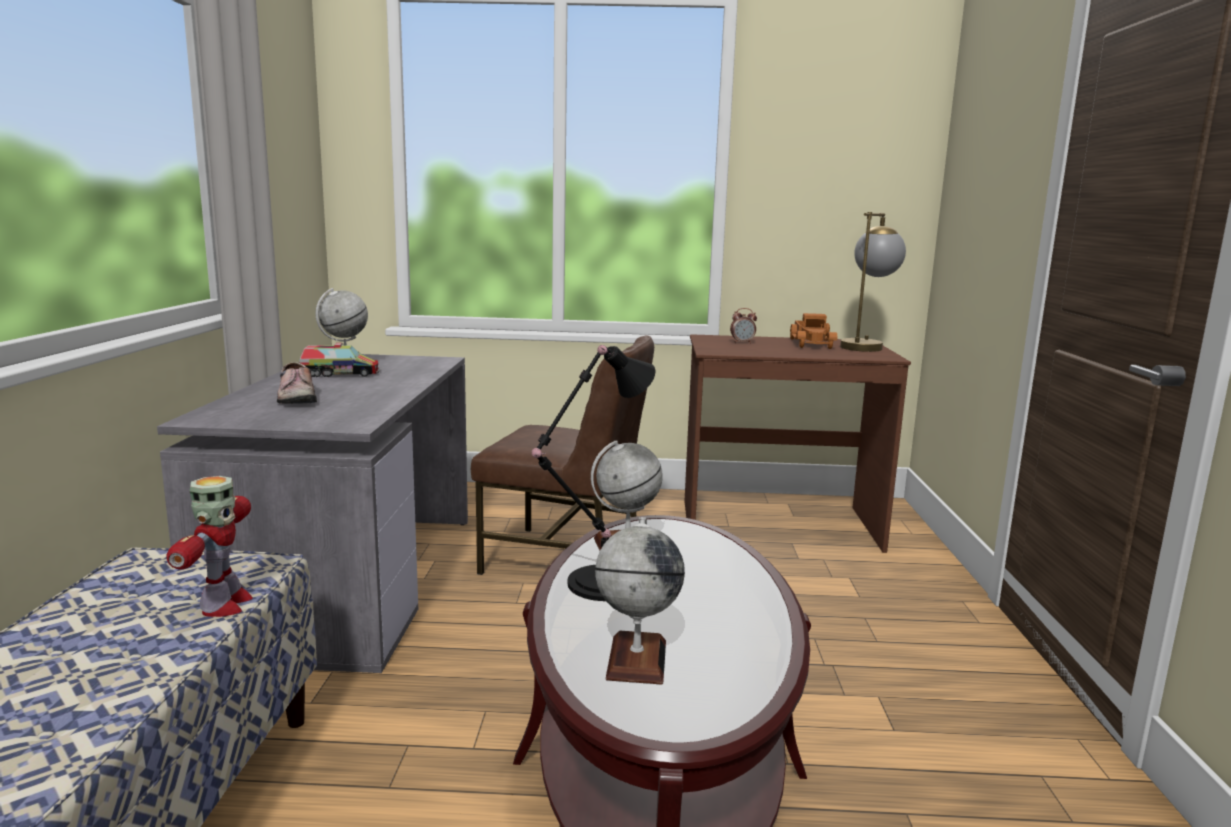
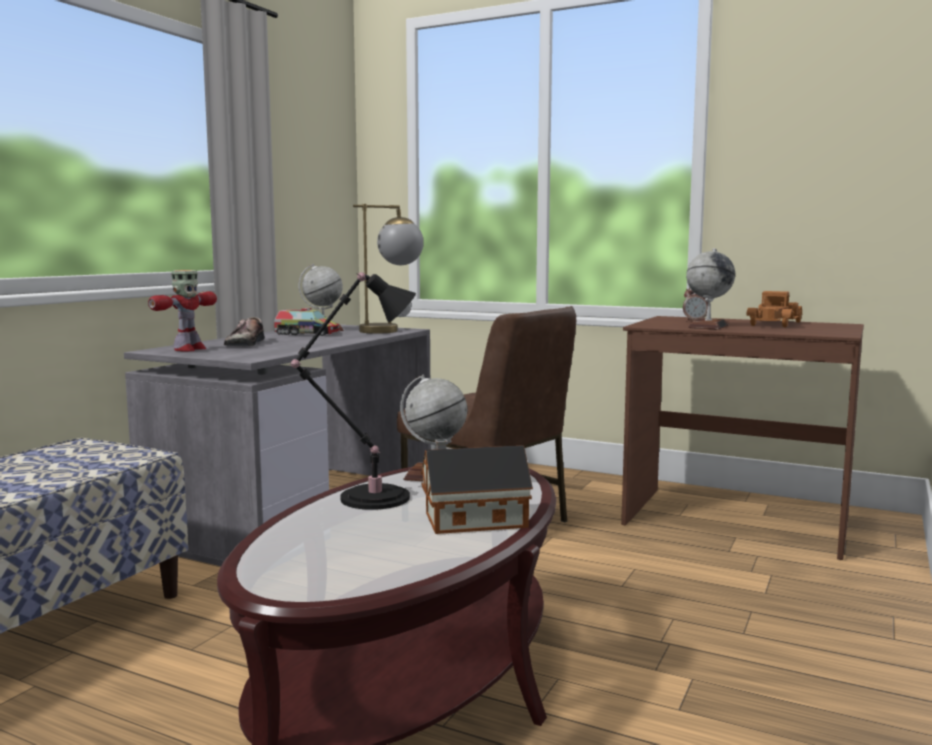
camera: 25 degrees right, 5 degrees down
toy robot [166,476,253,617] -> toy robot moved to [148,270,217,351]
globe [595,517,685,685] -> globe moved to [686,248,735,330]
table lamp [840,212,906,352] -> table lamp moved to [353,204,424,334]
none -> toy house [421,439,533,534]

